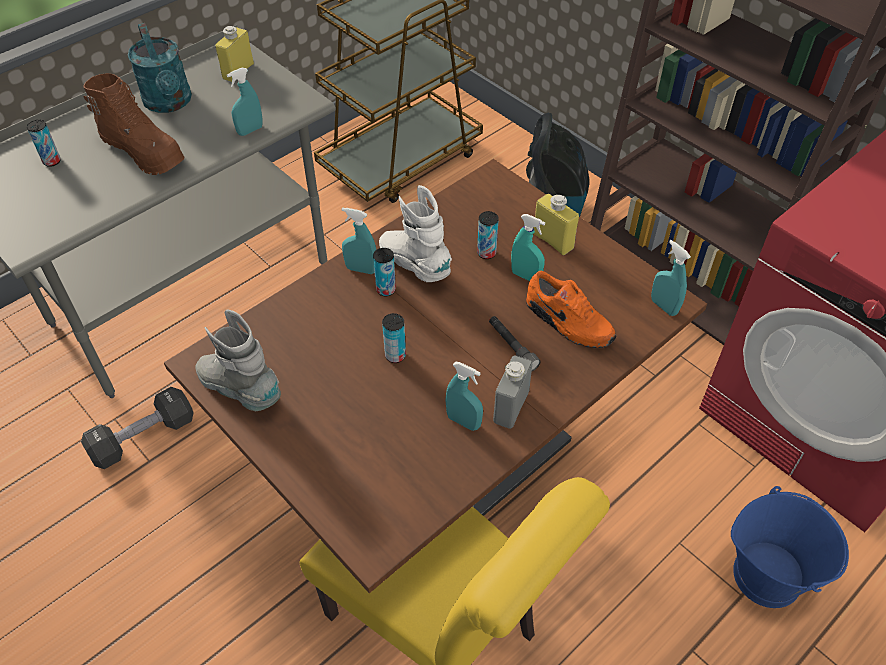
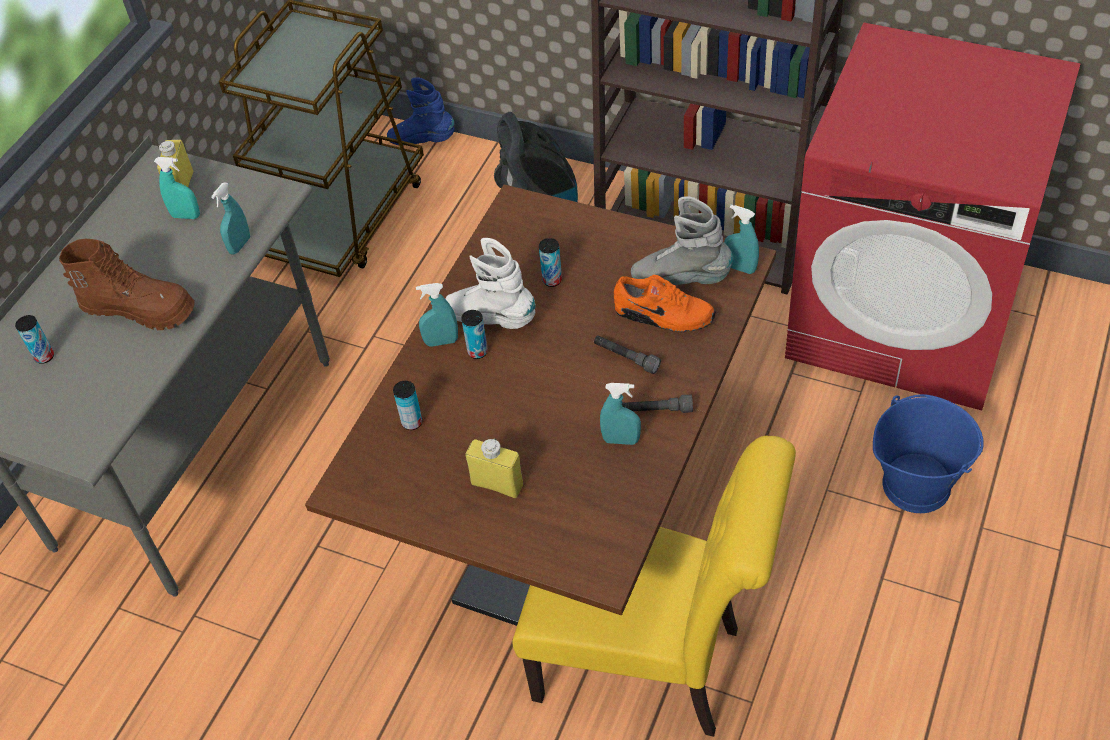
camera: 20 degrees left, 0 degrees up
black dumbbell [81,387,194,469] -> none
turquoise watering can [128,23,192,113] -> none
grey boot [195,310,281,411] -> grey boot moved to [631,196,733,285]
can [382,313,406,363] -> can moved to [393,381,422,430]
grey bottle [493,356,532,429] -> grey flashlight [622,395,693,413]
turquoise spray bottle [511,214,545,281] -> turquoise spray bottle moved to [154,157,200,219]
yellow bottle [533,194,579,255] -> yellow bottle moved to [466,438,523,498]
none -> blue boot [387,77,455,145]

